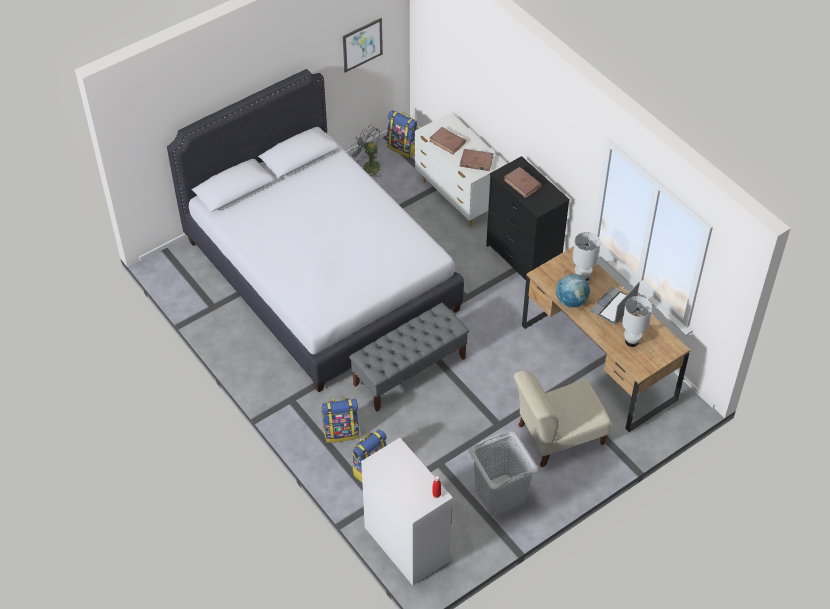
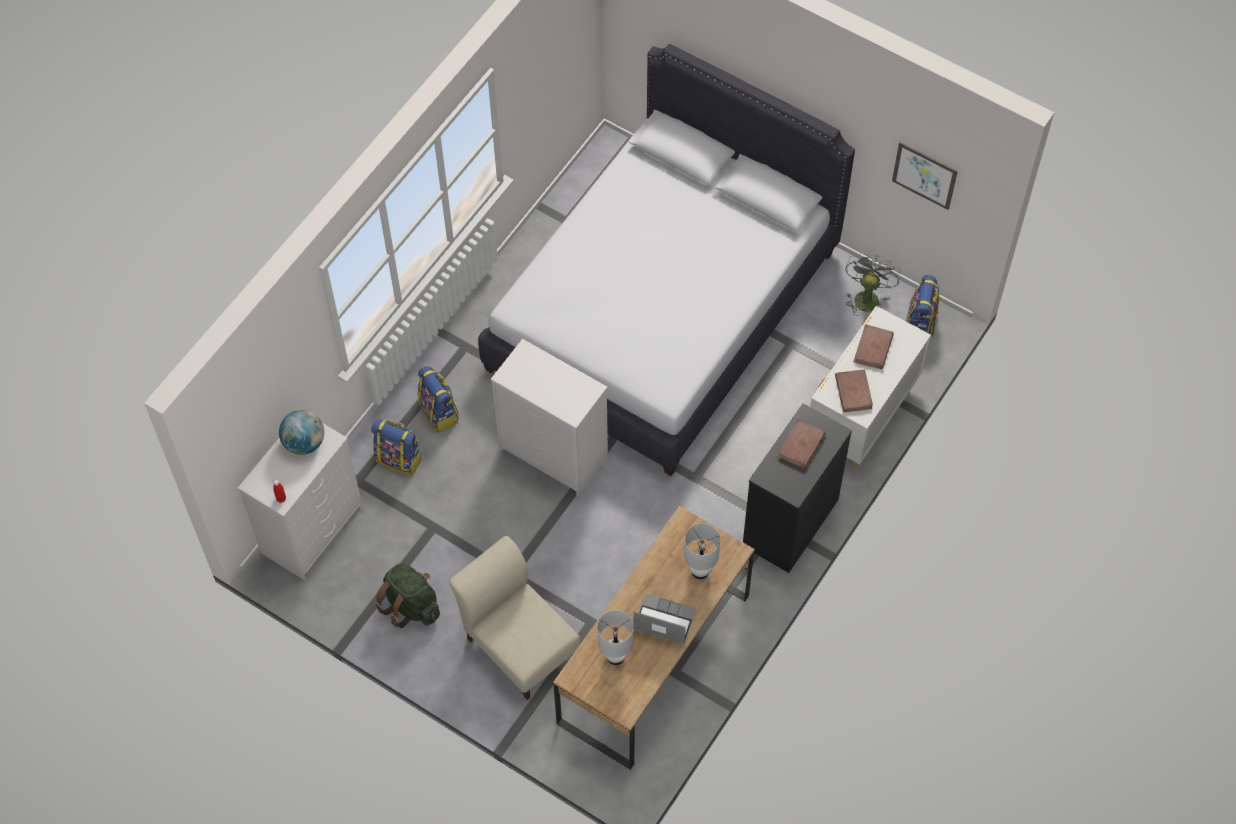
camera: 70 degrees right, 10 degrees up
grey bench [349,303,469,411] -> white dresser [491,339,608,496]
grey laundry basket [469,431,538,516] -> green backpack [375,563,440,628]
globe [556,274,590,308] -> globe moved to [279,410,324,455]

